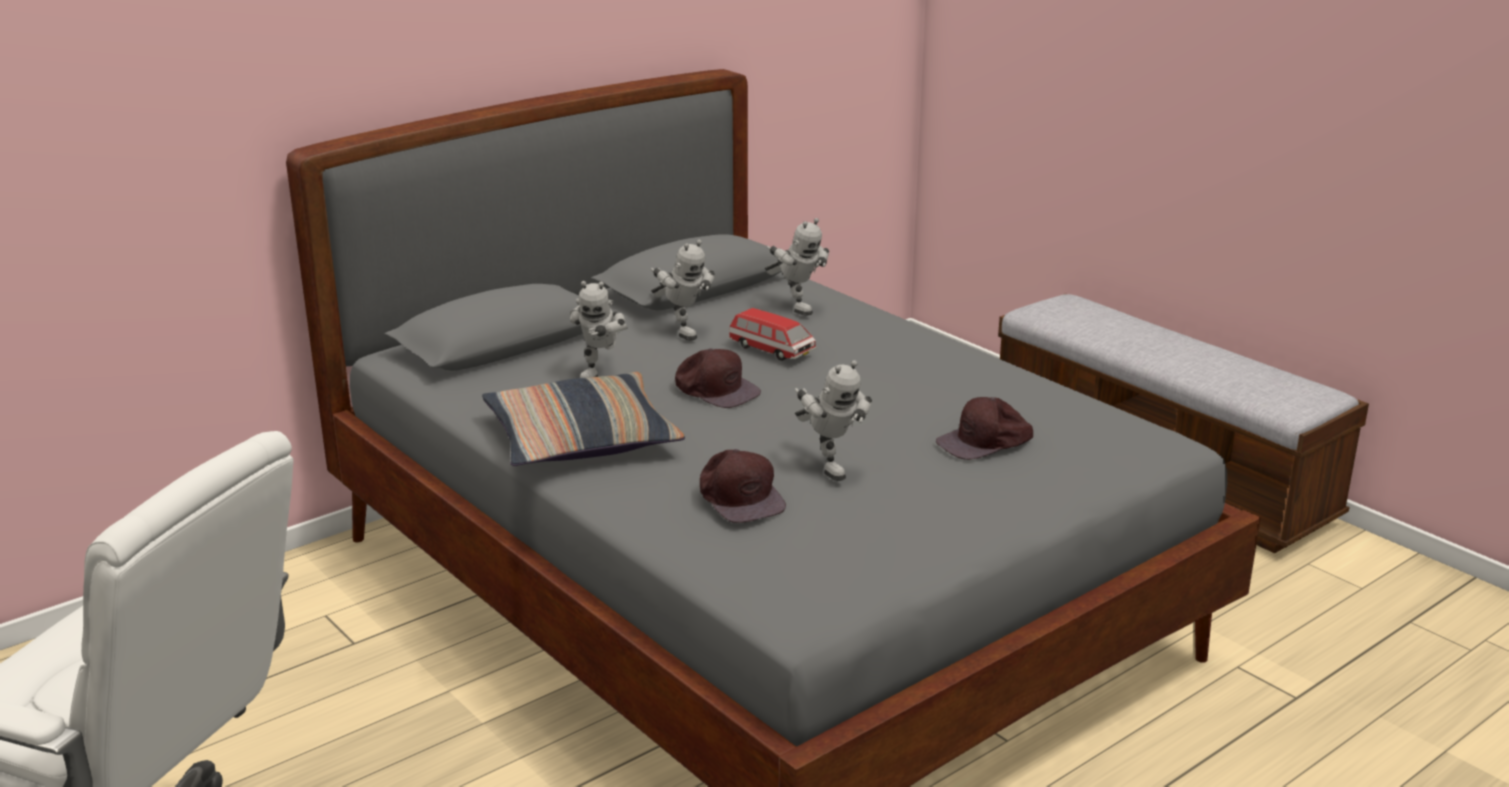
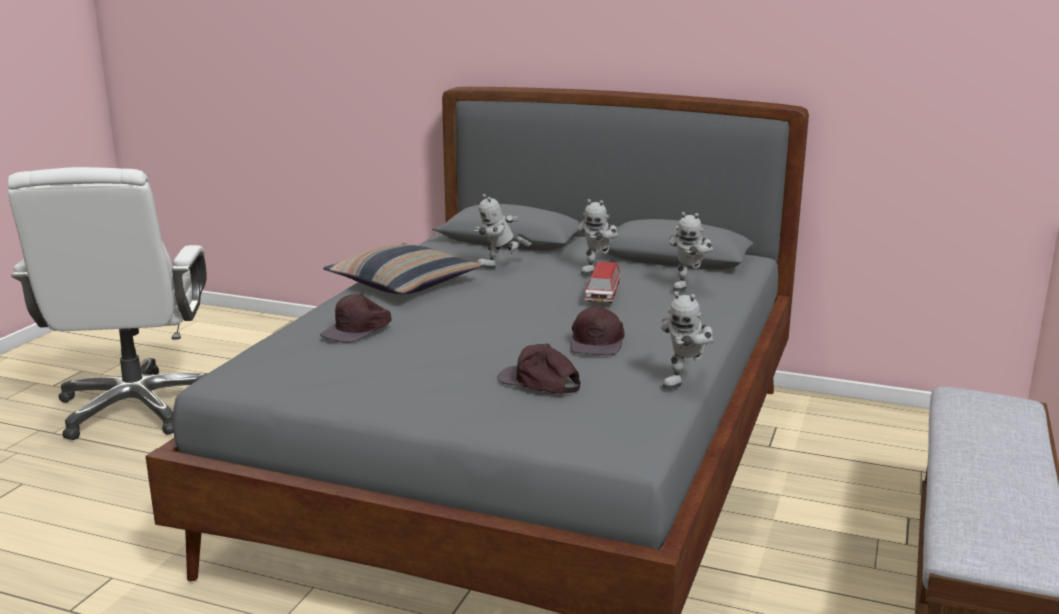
camera: 60 degrees right, 5 degrees down
brown cap [675,348,761,408] -> brown cap moved to [571,305,625,355]
toy robot [795,360,872,481] -> toy robot moved to [661,291,714,389]

